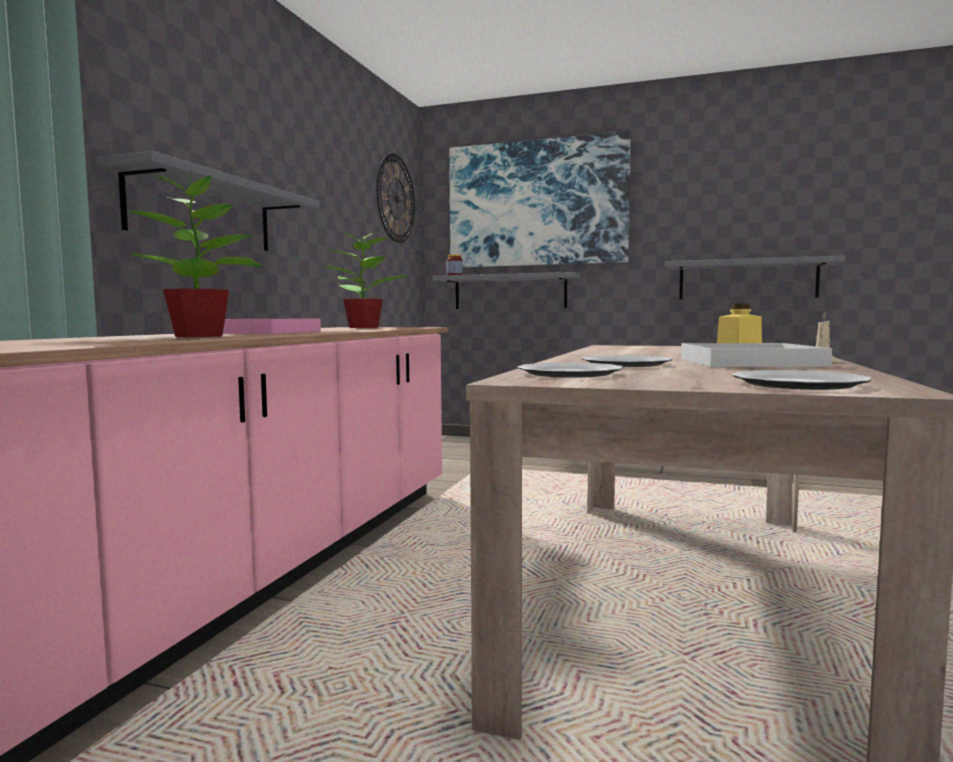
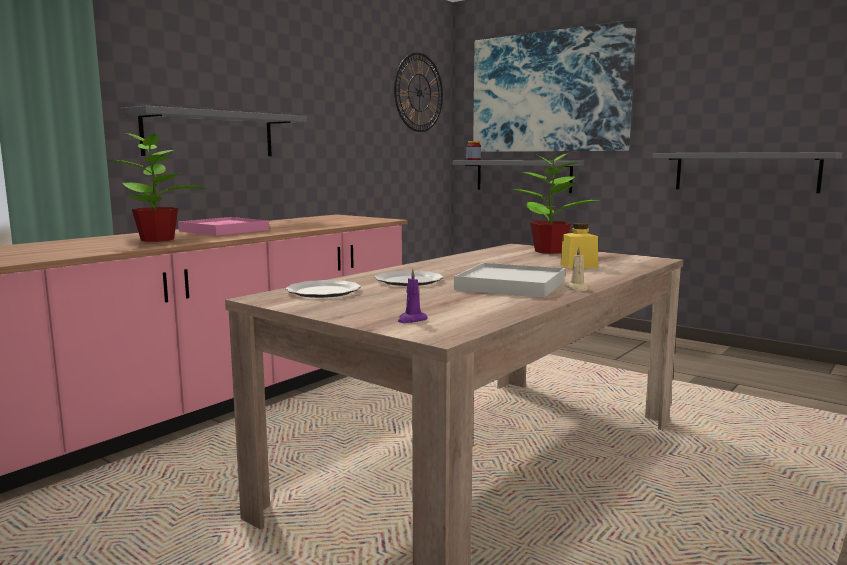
camera: 20 degrees right, 5 degrees up
potted plant [322,229,408,328] -> potted plant moved to [512,148,600,254]
plate [732,370,872,390] -> purple candle [397,269,428,323]

